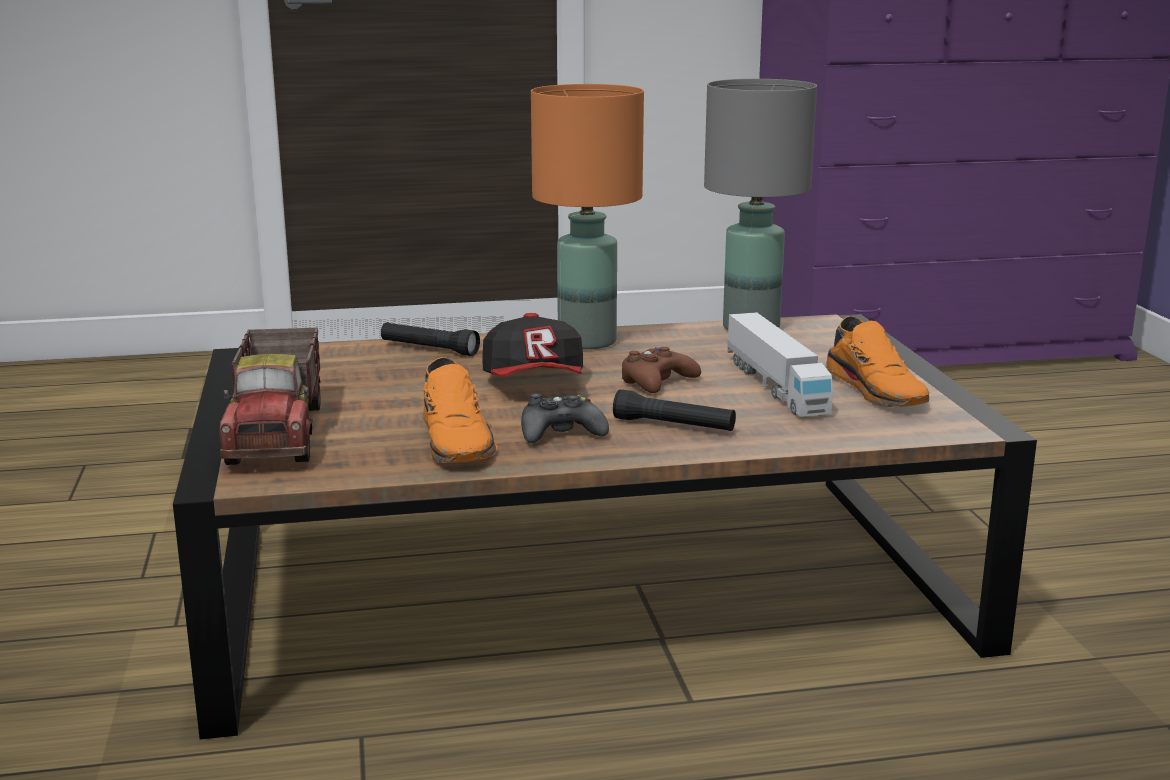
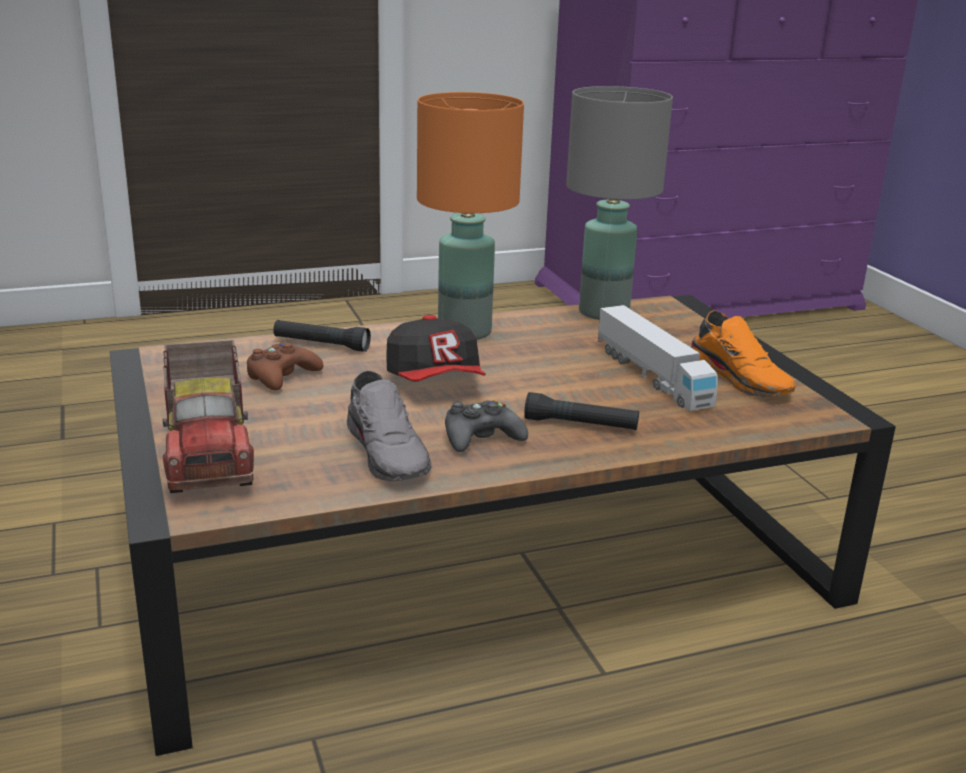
camera: 10 degrees left, 5 degrees up
orange shoe [422,357,497,463] -> grey shoe [347,371,432,482]
brown game controller [622,347,701,393] -> brown game controller moved to [247,342,323,390]

